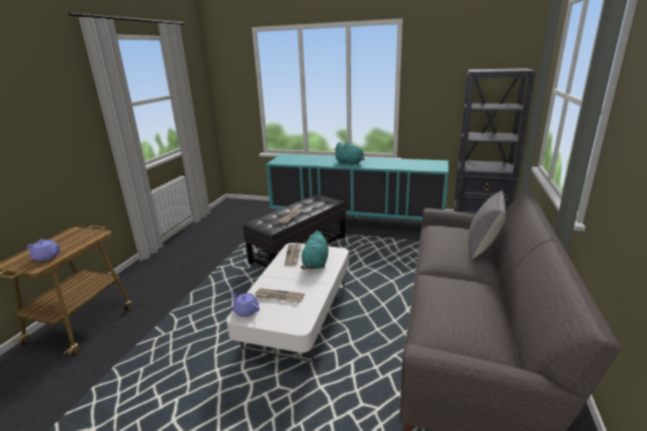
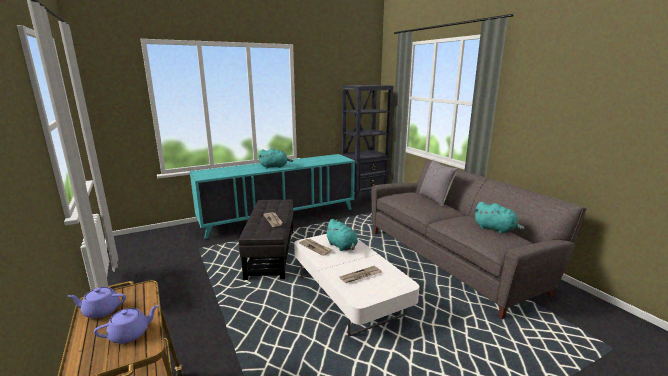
camera: 45 degrees left, 5 degrees down
purple teapot [230,291,259,317] -> purple teapot moved to [68,287,126,318]
none -> turquoise plush toy [474,202,525,234]

